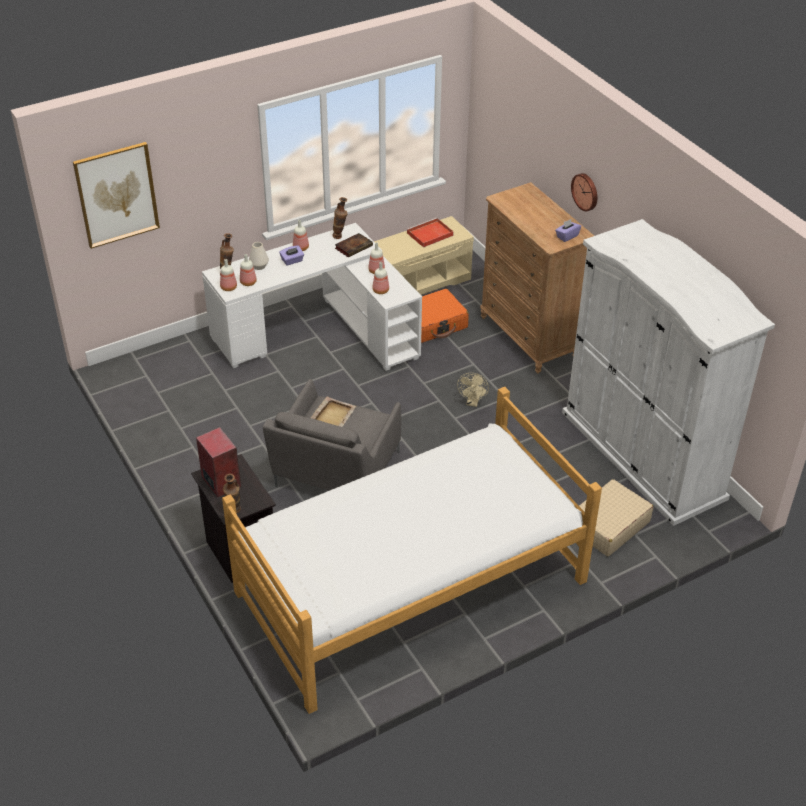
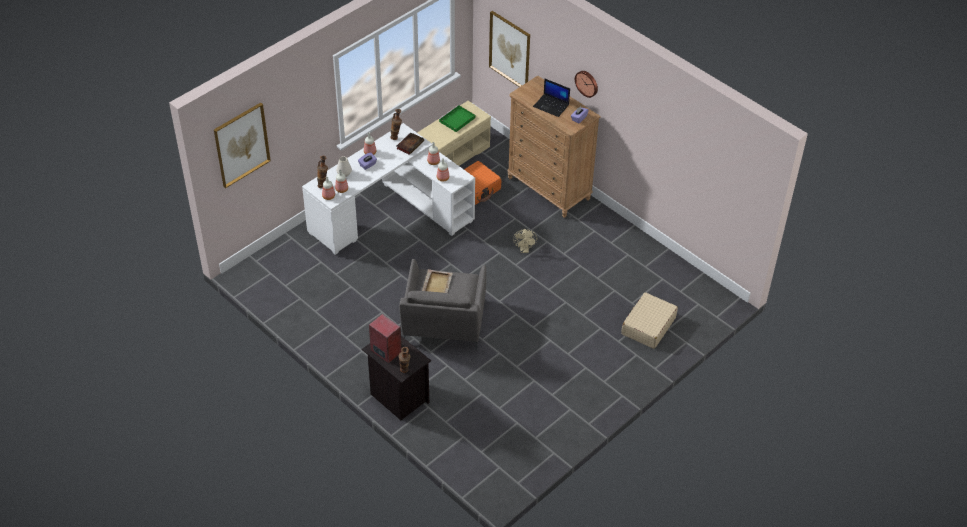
camera: 15 degrees left, 5 degrees up
bed [222,387,602,714] -> none
red tray [406,218,454,247] -> green tray [439,105,475,132]
white wardrobe [562,219,775,526] -> none
none -> picture [489,11,530,87]
none -> laptop [533,78,570,117]

